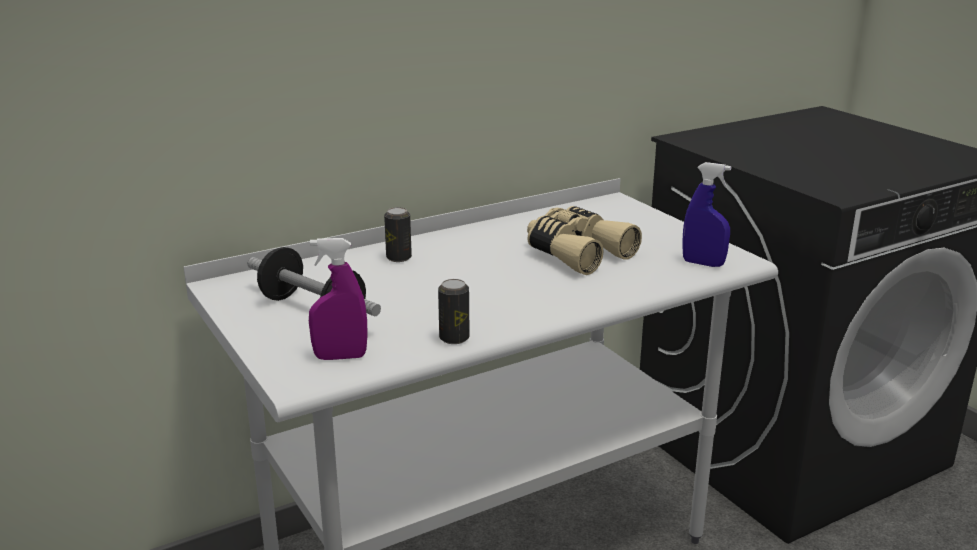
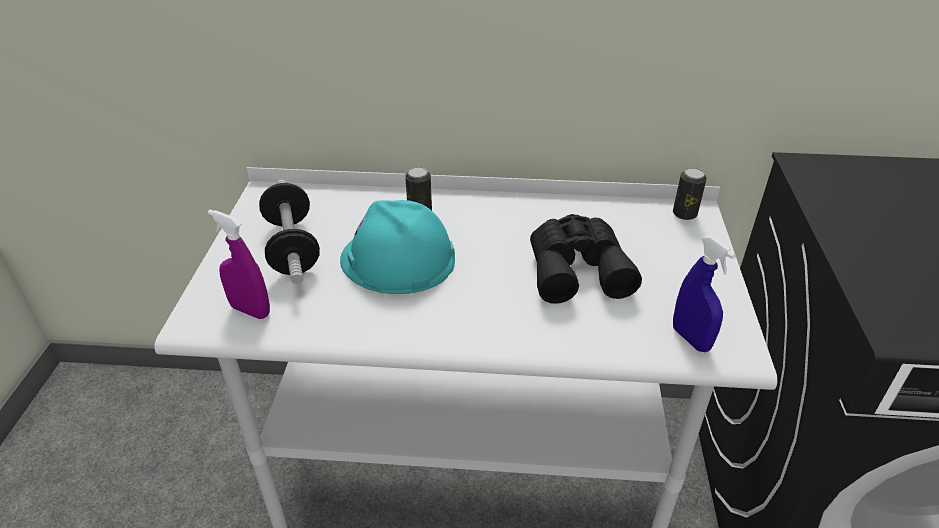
camera: 35 degrees right, 15 degrees up
can [438,279,470,344] -> can moved to [673,168,707,220]
beige binoculars [527,206,642,275] -> black binoculars [530,214,642,304]
none -> turquoise hard hat [340,200,455,294]

